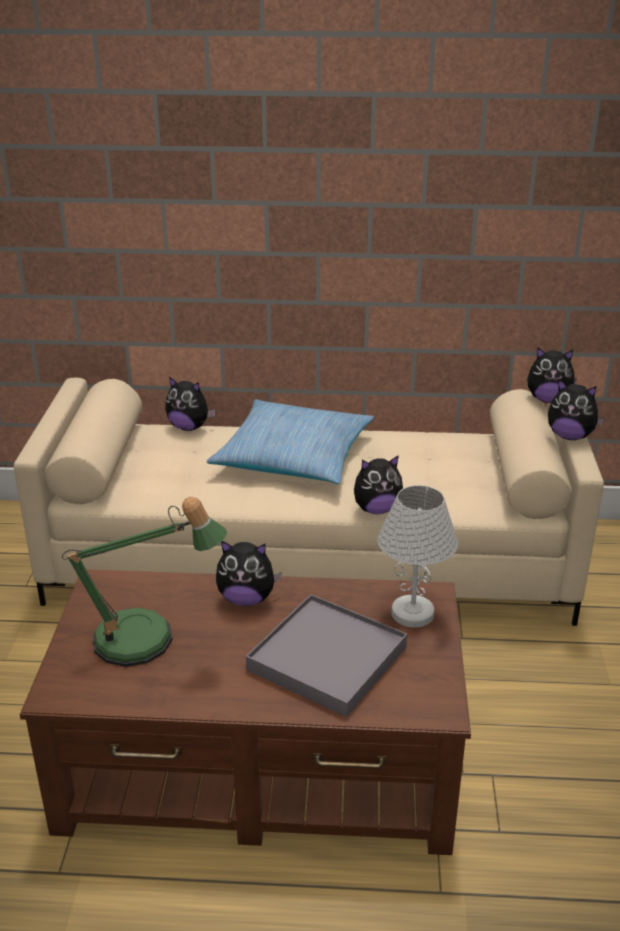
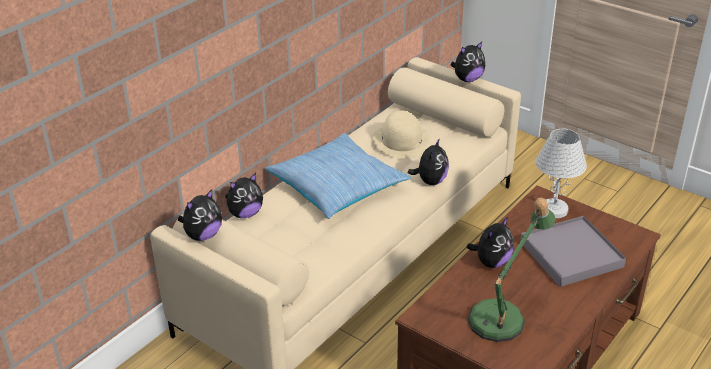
camera: 55 degrees left, 5 degrees up
plush toy [527,348,577,403] -> plush toy moved to [178,189,222,241]
none -> beige hat [372,110,432,159]

